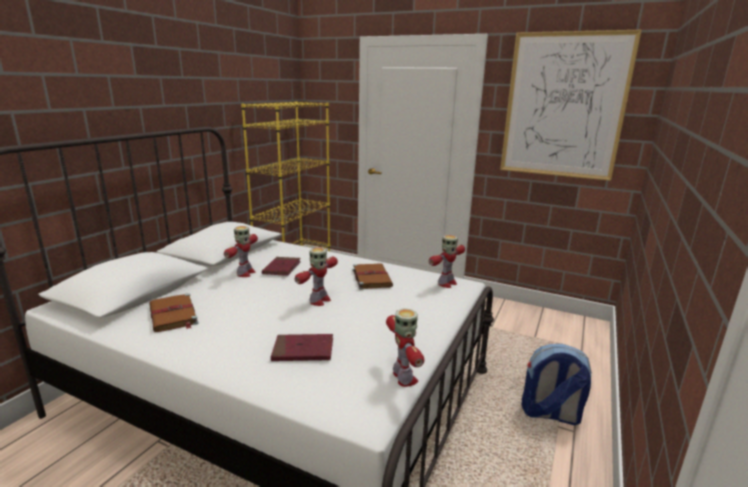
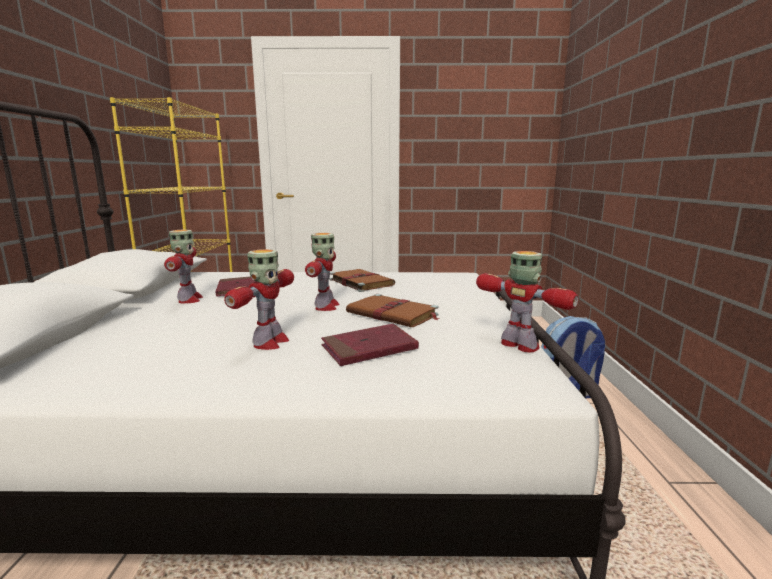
camera: 25 degrees left, 5 degrees down
brown book [149,293,199,332] -> brown book moved to [346,294,440,327]
toy robot [429,235,465,288] -> toy robot moved to [224,249,294,350]
picture [500,30,642,181] -> none

